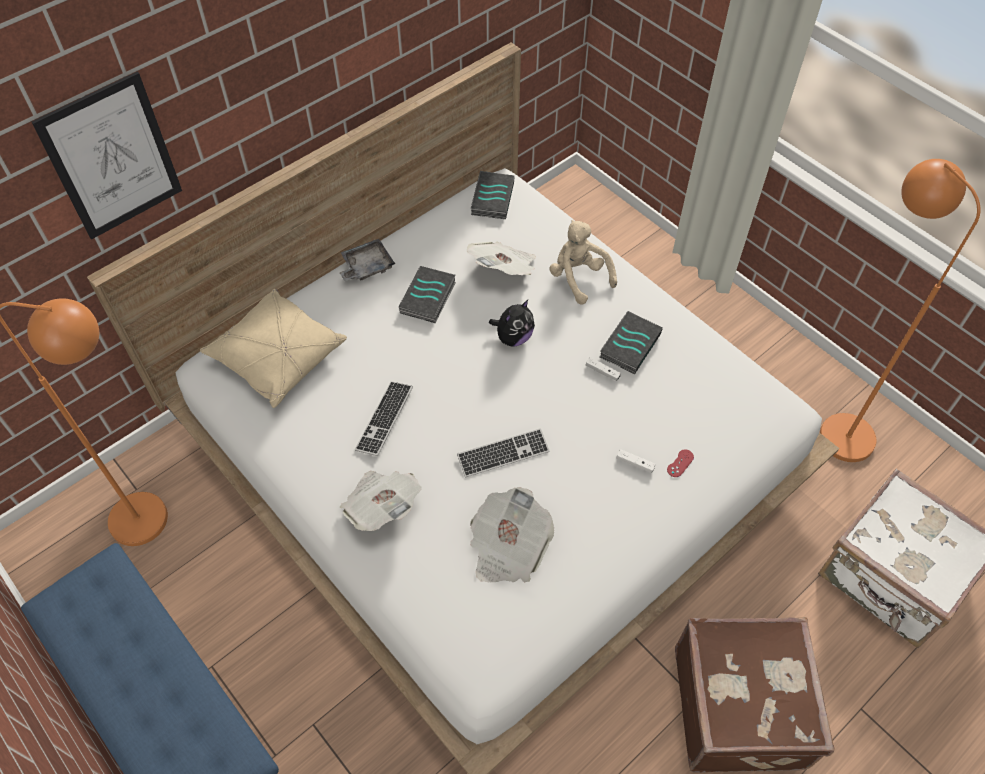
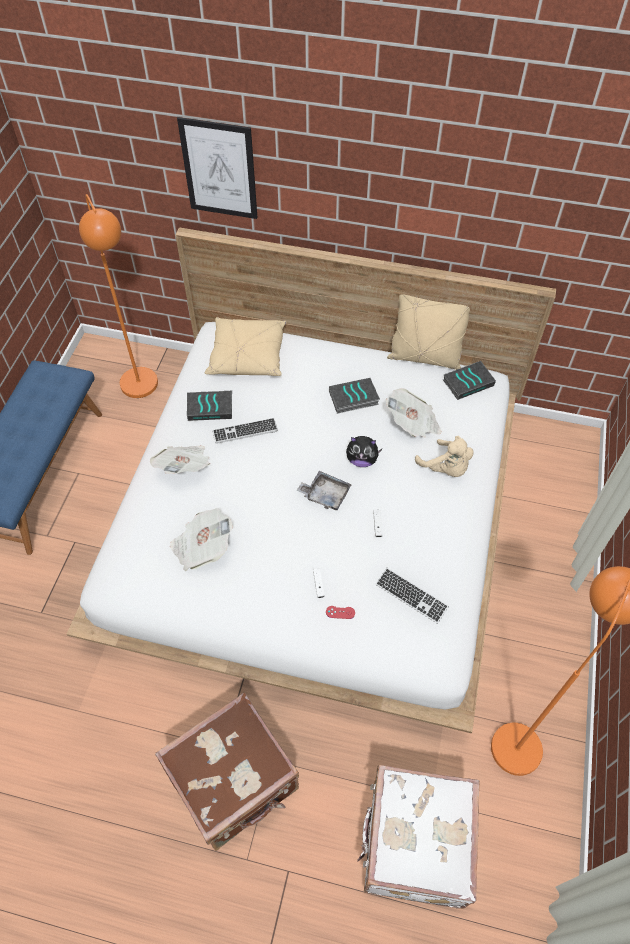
camera: 55 degrees right, 0 degrees up
grey tray [339,239,395,281] -> grey tray moved to [297,471,352,510]
keyboard [457,428,550,478] -> keyboard moved to [376,568,449,624]
beige plush toy [549,220,617,305] -> beige plush toy turned 120 degrees clockwise [415,436,474,477]
book [600,311,663,374] -> book moved to [187,391,232,421]
none -> beige pillow [387,294,470,370]

